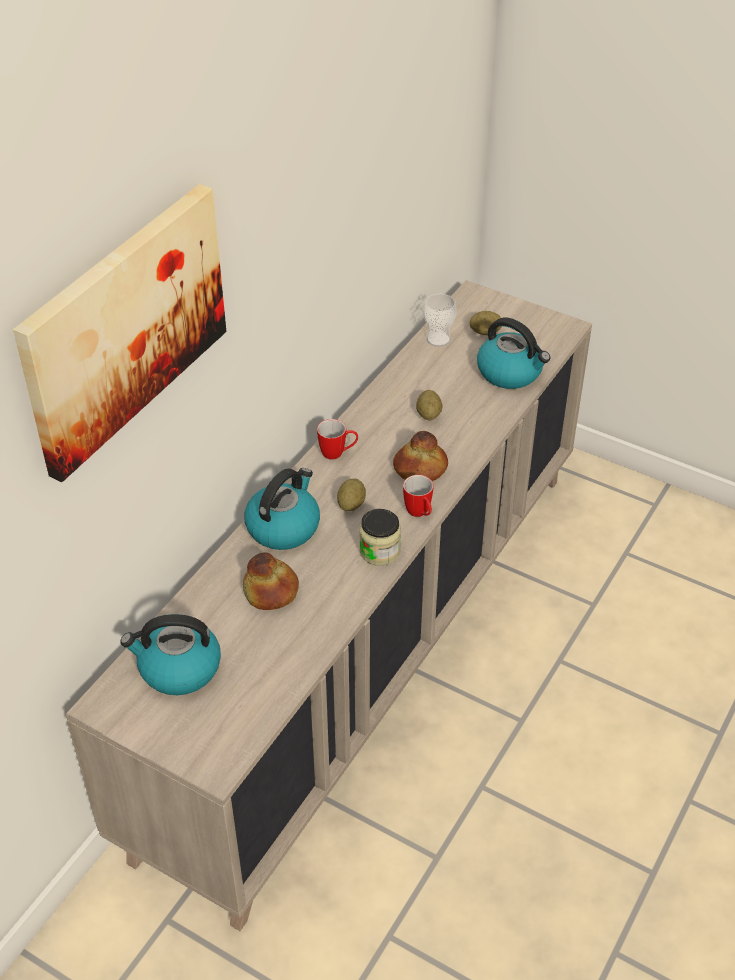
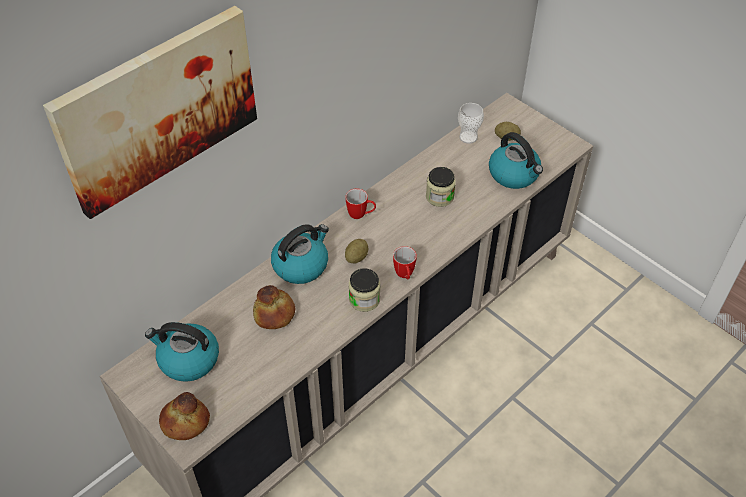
camera: 15 degrees right, 5 degrees up
bread [393,431,448,481] -> bread moved to [159,392,210,440]
potato [416,390,443,421] -> jar [426,167,456,207]

